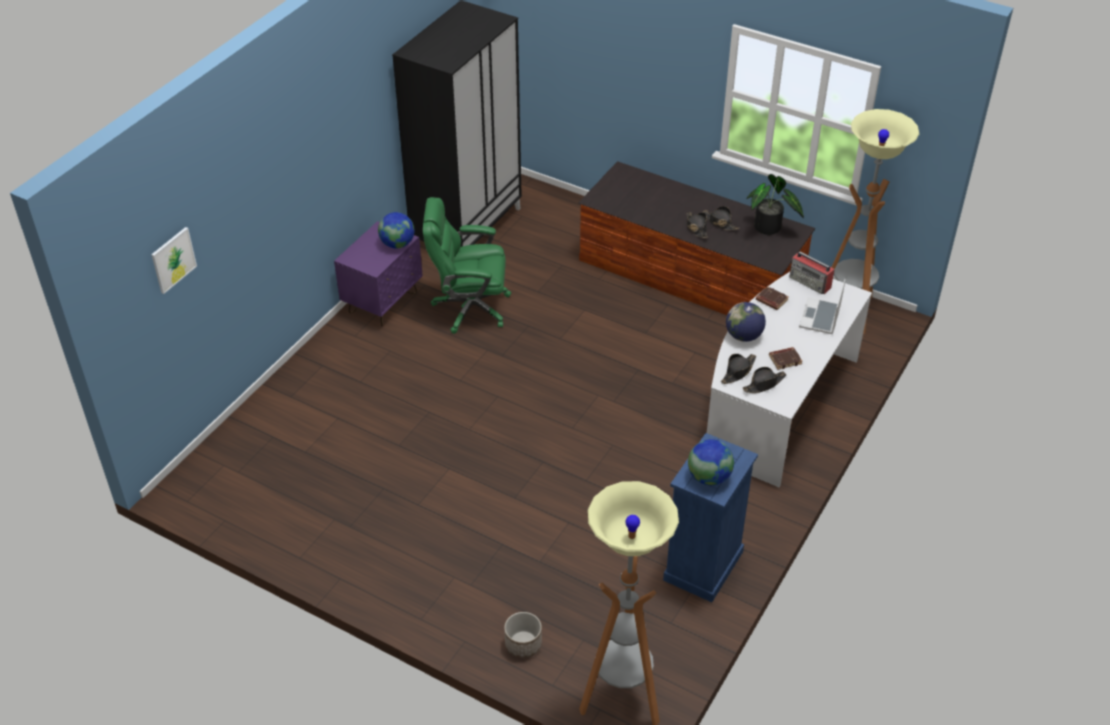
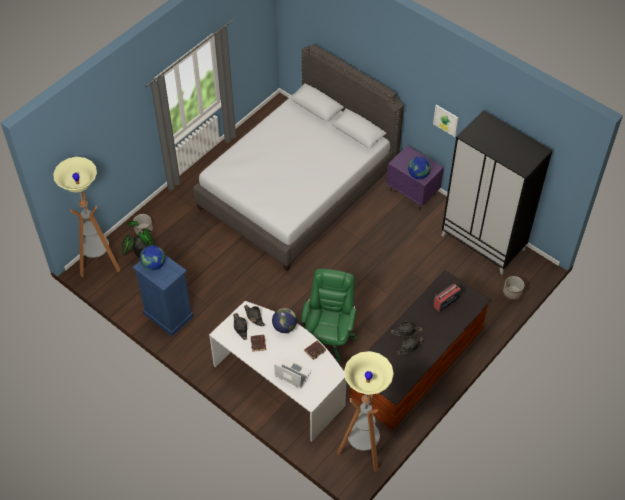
camera: 100 degrees right, 10 degrees up
picture [151,227,197,294] -> picture moved to [433,105,459,137]
green office chair [423,197,511,334] -> green office chair moved to [301,269,358,363]
potted plant [747,174,804,235] -> potted plant moved to [122,221,153,258]
radio [789,252,835,294] -> radio moved to [433,284,461,312]
none -> grey bed [193,44,404,271]
none -> planter [503,276,524,300]

